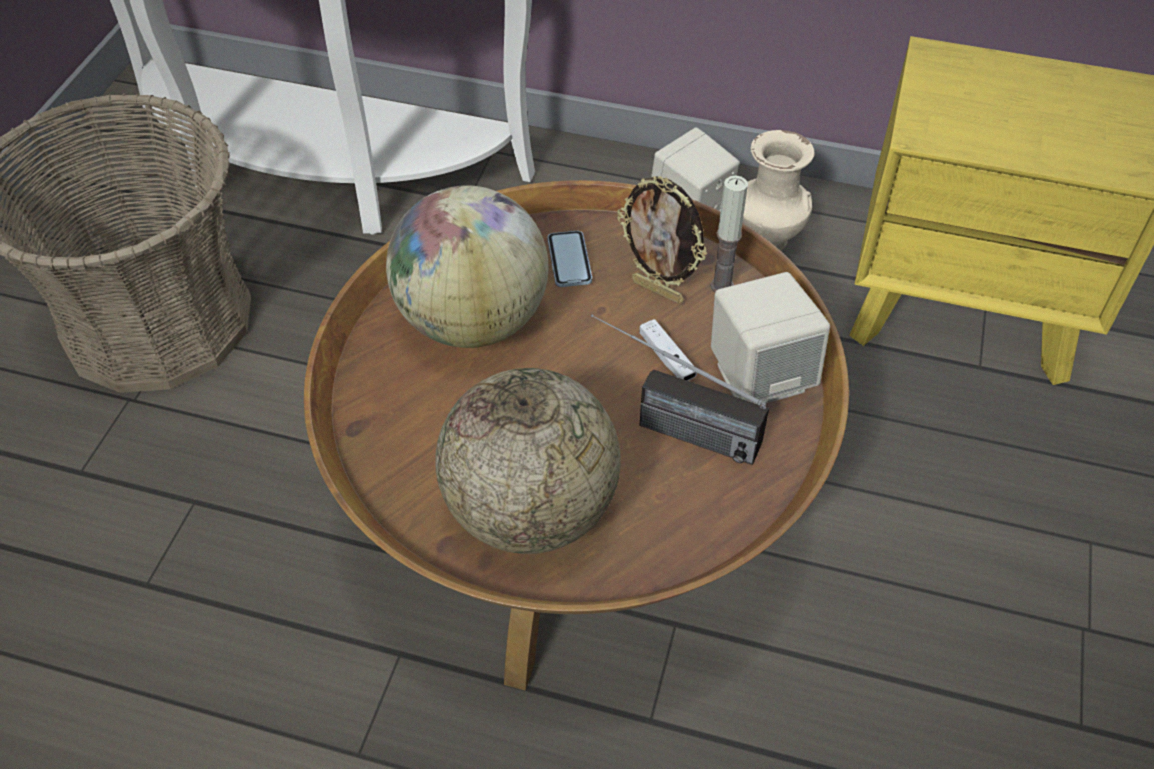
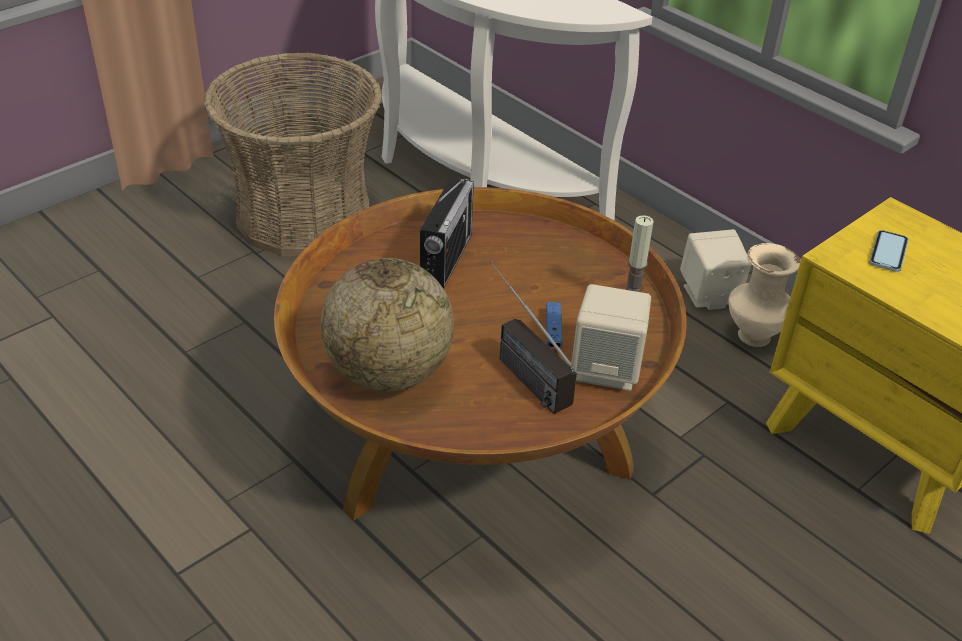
camera: 30 degrees right, 10 degrees down
globe [386,185,548,348] -> radio [420,178,474,289]
phone [547,231,592,287] -> phone moved to [869,230,909,272]
picture frame [617,176,707,304] -> none
white game controller [639,319,697,381] -> blue game controller [546,302,562,348]

